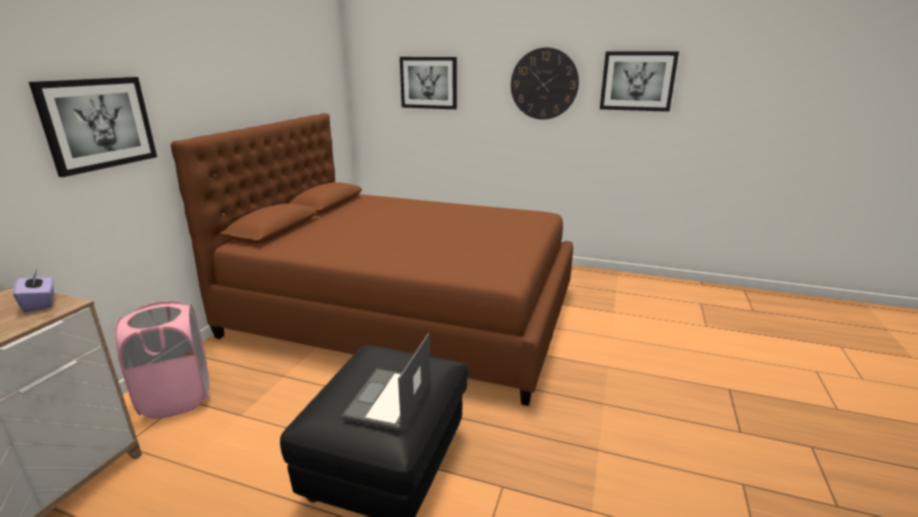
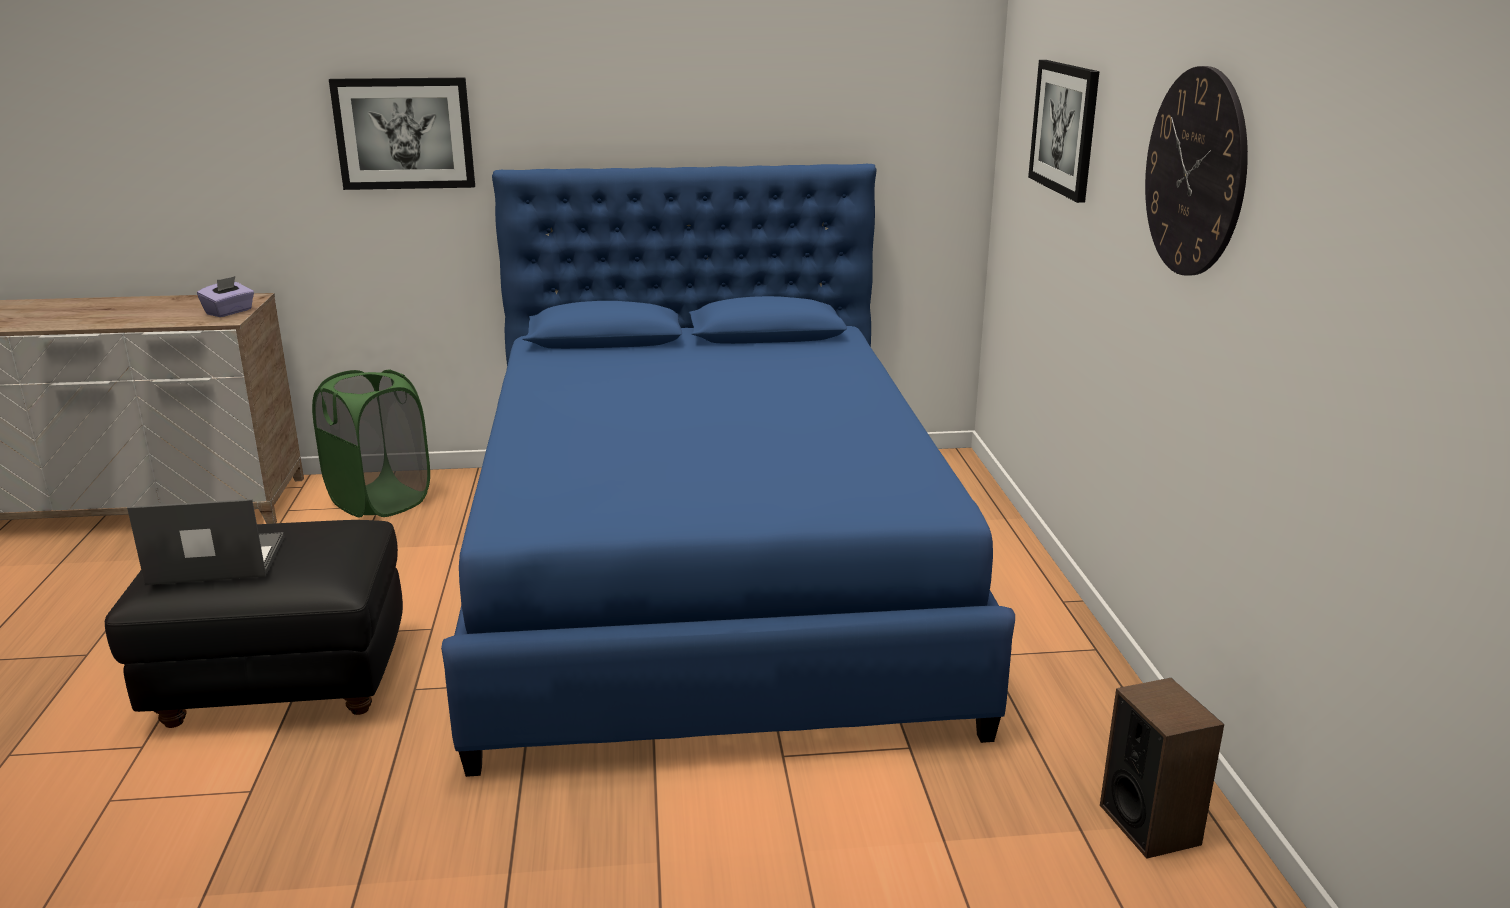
camera: 65 degrees right, 0 degrees up
pink laundry basket [115,301,209,419] -> green laundry basket [312,369,430,518]
brown bed [171,113,573,406] -> blue bed [441,163,1015,777]
picture [600,51,679,112] -> none
none -> speaker [1100,678,1224,859]

